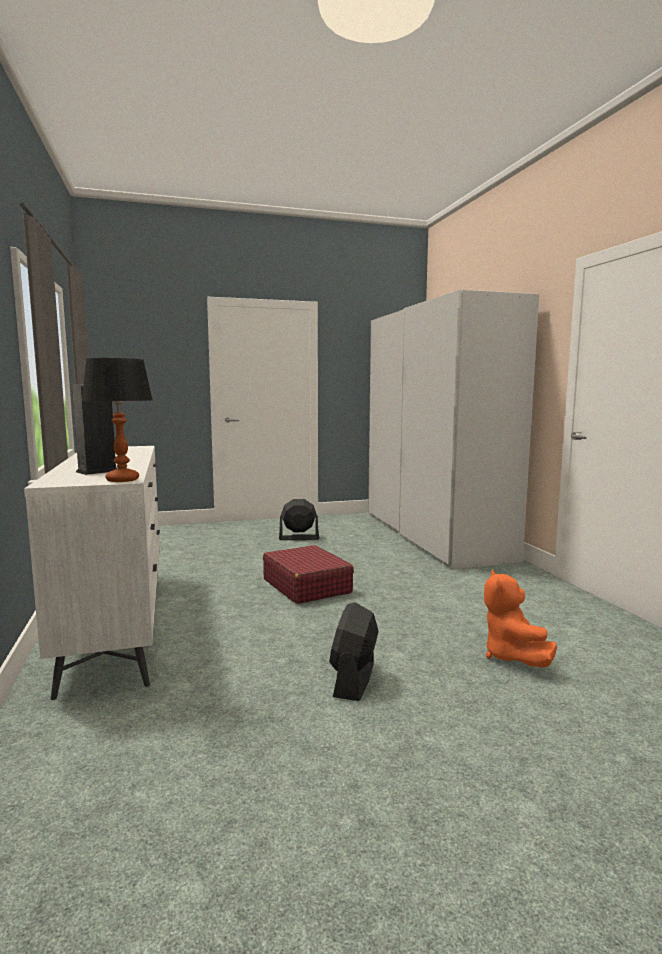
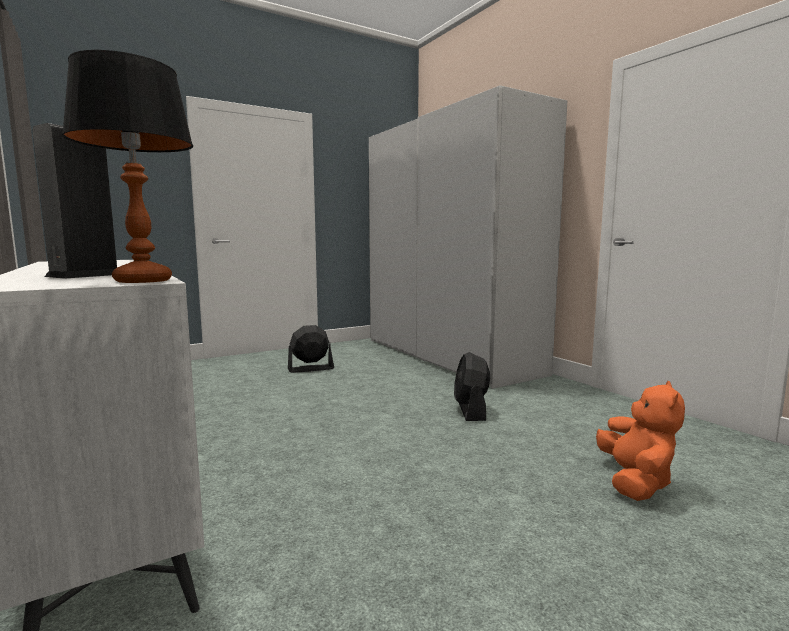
camera: 15 degrees left, 0 degrees up
red suitcase [263,545,354,604] -> none
black fan [329,602,378,701] -> black fan moved to [454,352,490,421]
orange plush toy [484,569,557,667] -> orange plush toy turned 150 degrees counterclockwise [596,381,685,501]

